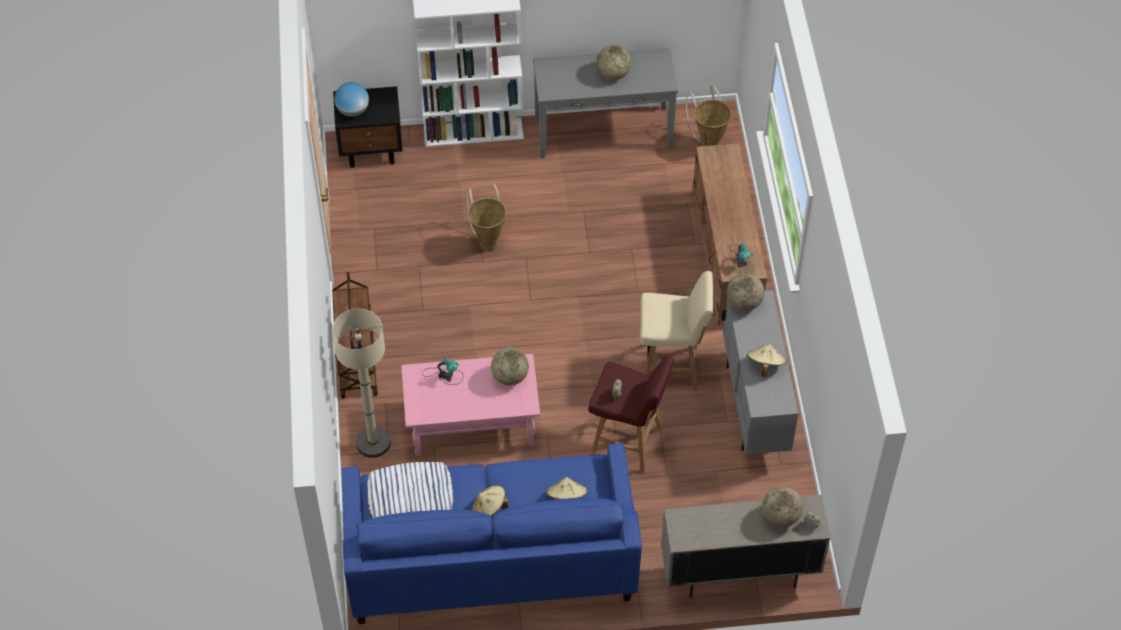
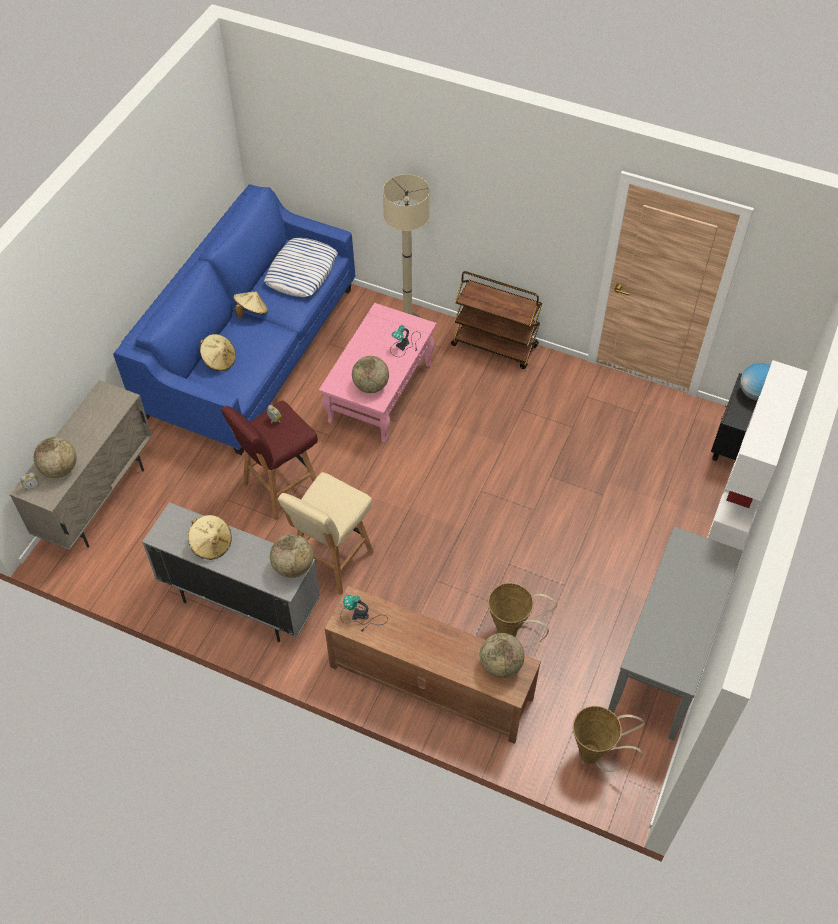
camera: 120 degrees right, 0 degrees up
basket [467,184,506,251] -> basket moved to [488,583,557,648]
globe [596,45,631,80] -> globe moved to [480,633,525,678]

